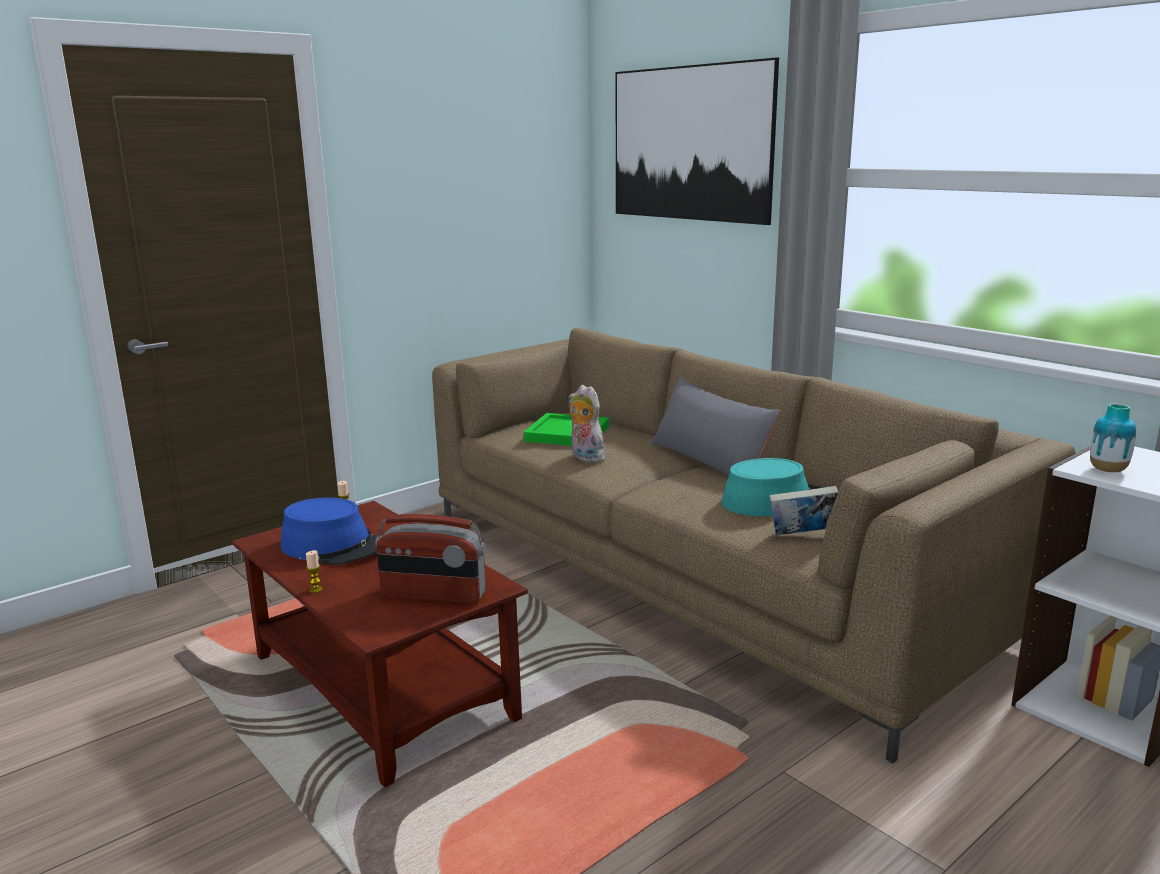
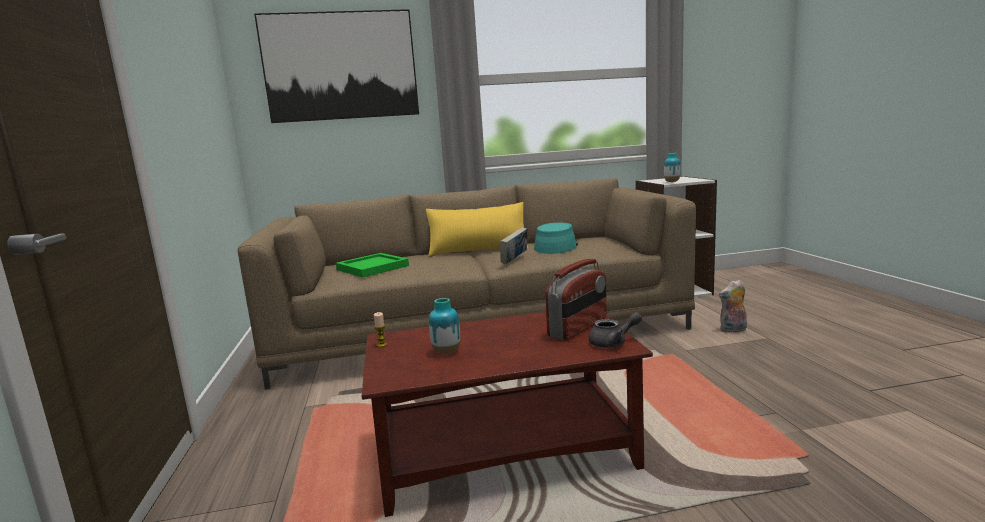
camera: 60 degrees left, 5 degrees down
blue hat [281,497,378,565] -> vase [429,298,460,354]
candle [306,550,323,593] -> none
plush toy [569,385,606,463] -> plush toy moved to [719,280,747,333]
grey pillow [650,377,781,475] -> yellow pillow [426,202,528,257]
book [769,486,838,535] -> book moved to [500,227,527,264]
none -> grey teapot [589,312,642,348]

